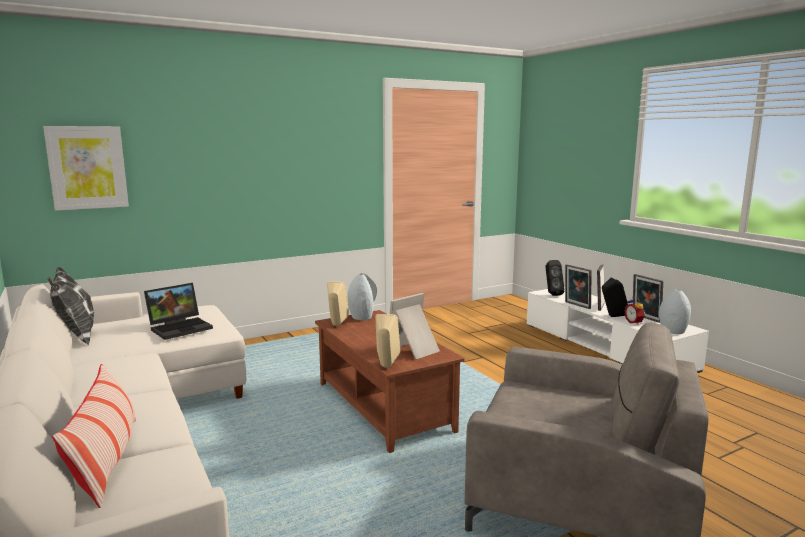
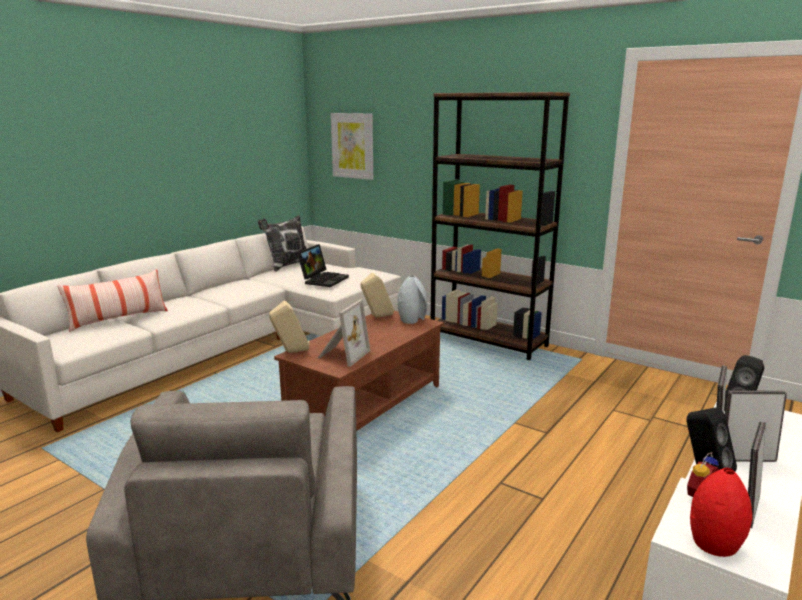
camera: 65 degrees right, 5 degrees up
laptop [144,283,213,340] -> laptop turned 90 degrees counterclockwise [297,244,349,287]
picture frame [390,293,440,359] -> picture frame turned 90 degrees clockwise [318,300,370,367]
grey vase [659,290,691,334] -> red vase [690,468,752,557]
none -> brown bookcase [431,92,570,360]

